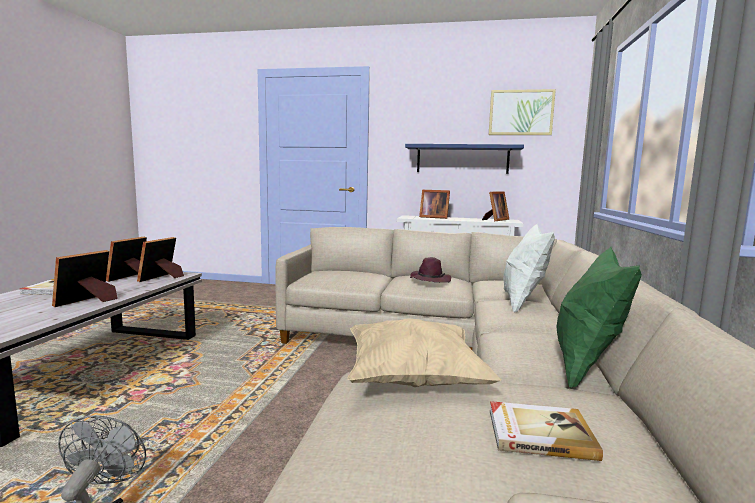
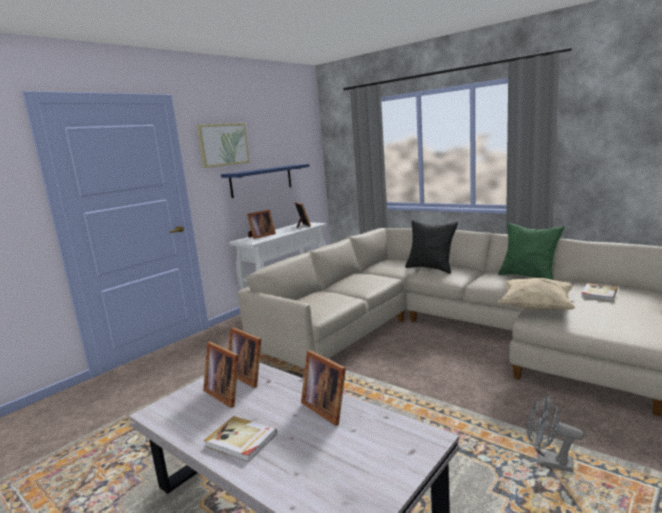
camera: 60 degrees left, 5 degrees up
purple hat [410,257,451,283] -> none
picture [489,89,556,135] -> picture moved to [197,123,250,168]
white pillow [503,224,555,313] -> black pillow [405,220,458,274]

